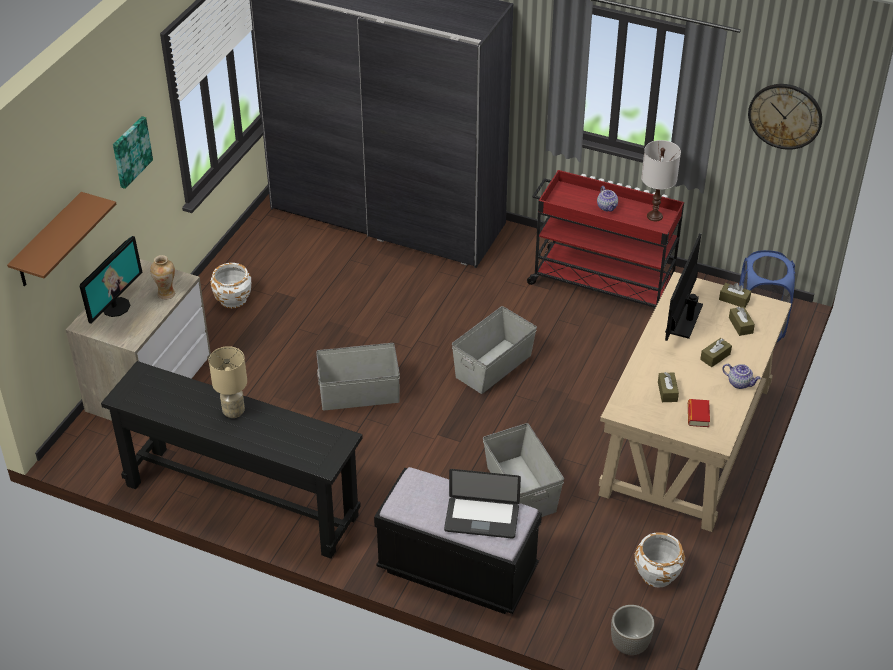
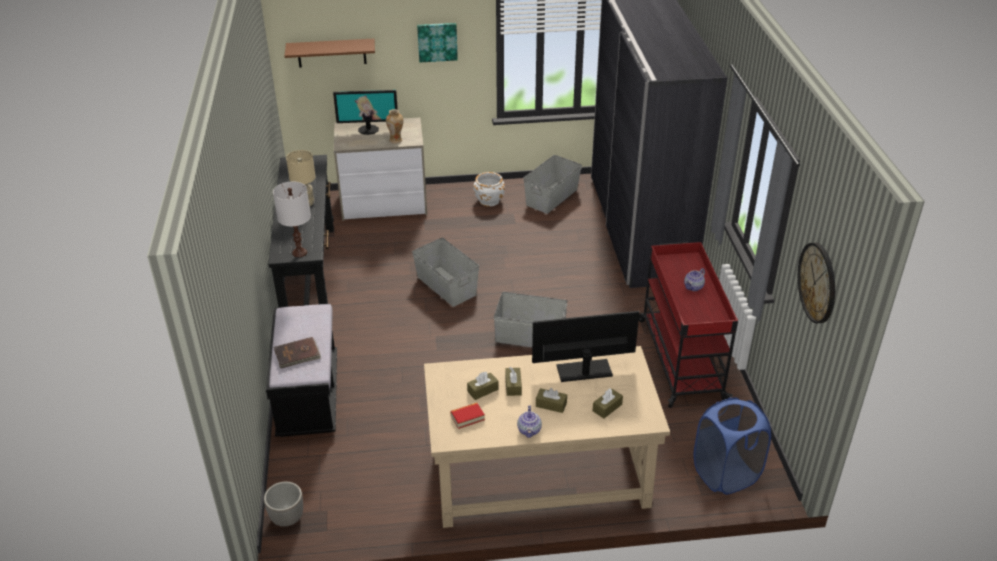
camera: 60 degrees right, 5 degrees down
laptop [444,469,521,539] -> brown book [274,337,321,368]
grey storage box [483,423,564,517] -> grey storage box moved to [523,155,582,214]
white planter [634,532,685,588] -> none
white table lamp [641,140,681,221] -> white table lamp moved to [273,182,311,257]
brown tissue box [719,283,751,308] -> brown tissue box moved to [505,367,522,396]

